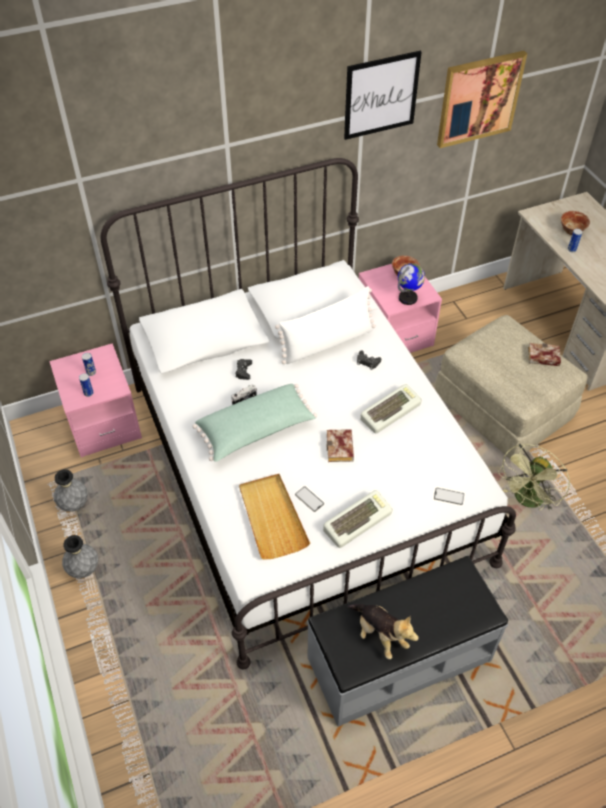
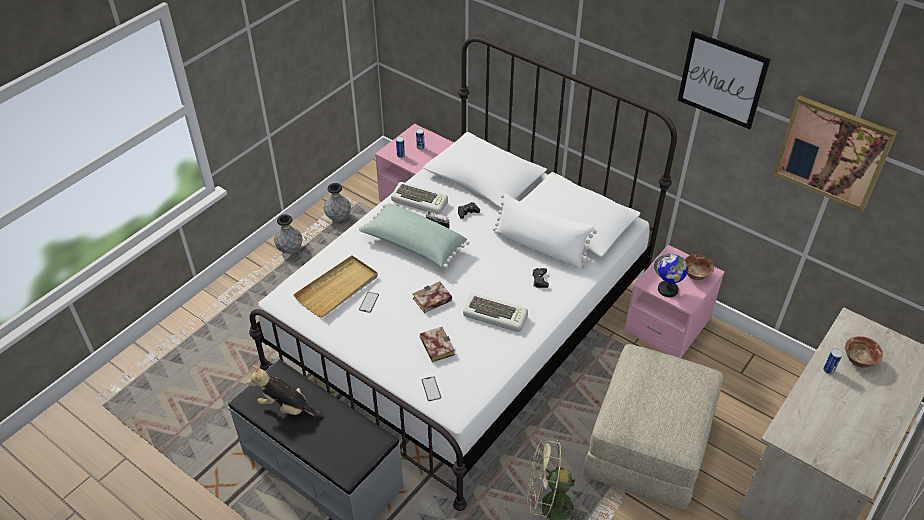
camera: 60 degrees right, 5 degrees down
keyboard [323,490,392,548] -> keyboard moved to [391,182,448,214]
plush toy [348,604,419,659] -> plush toy turned 90 degrees clockwise [247,365,323,417]
book [528,343,561,366] -> book moved to [420,327,455,362]

